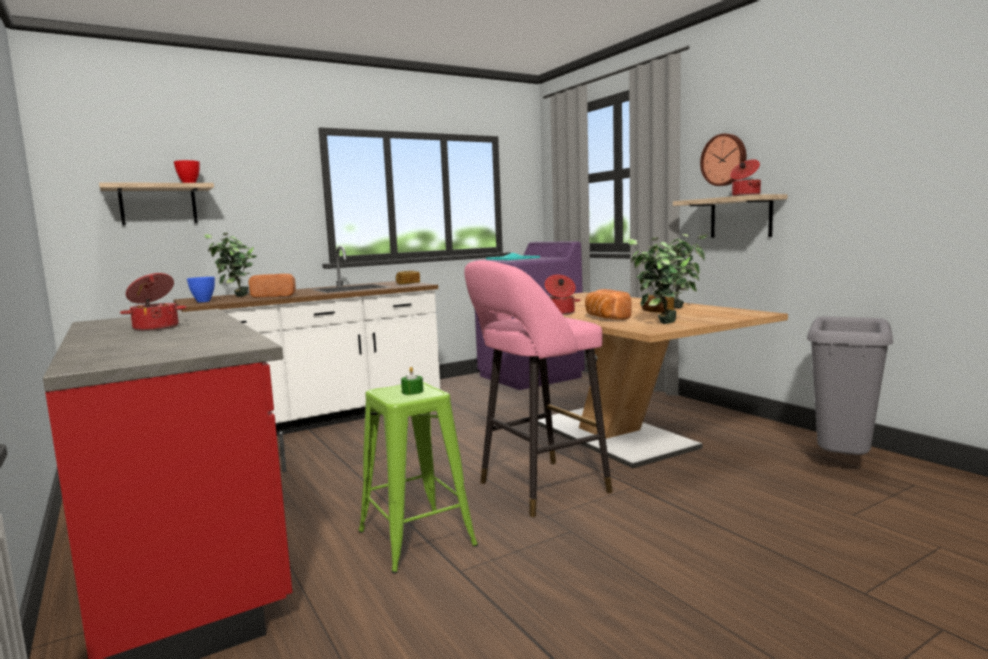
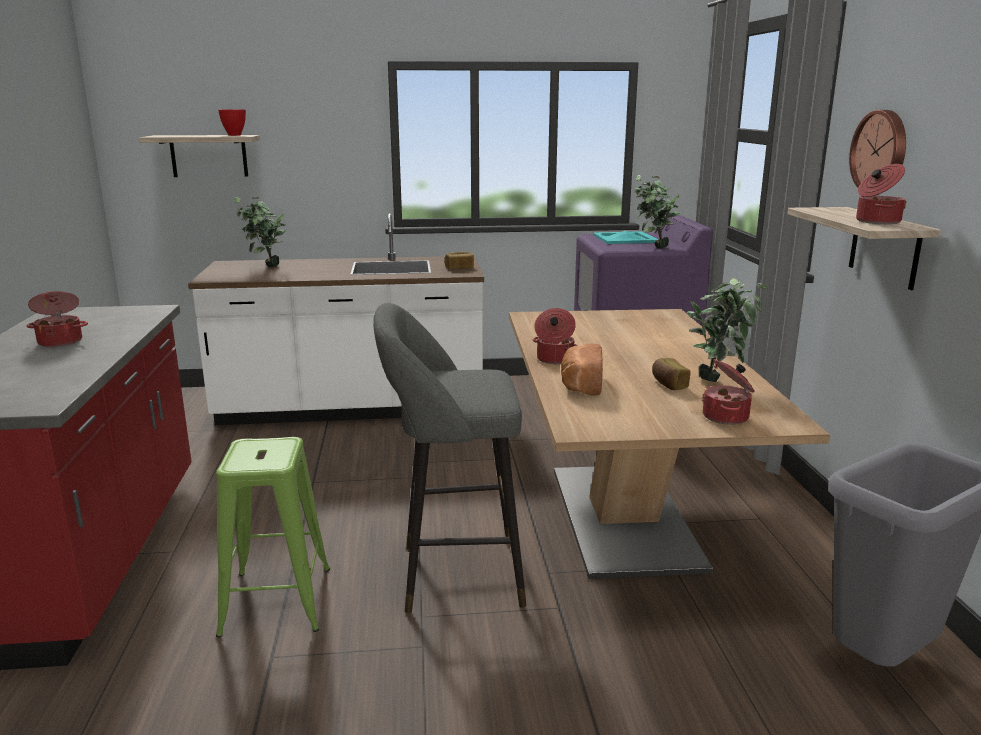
camera: 25 degrees right, 10 degrees up
blue bowl [187,277,215,302] -> none
bread [248,274,296,298] -> none
green candle [401,367,423,395] -> none
pink stool [464,260,613,517] -> grey stool [373,303,526,613]
potted plant [628,237,693,324] -> potted plant moved to [635,175,680,248]
none -> cooking pot [702,359,755,425]

